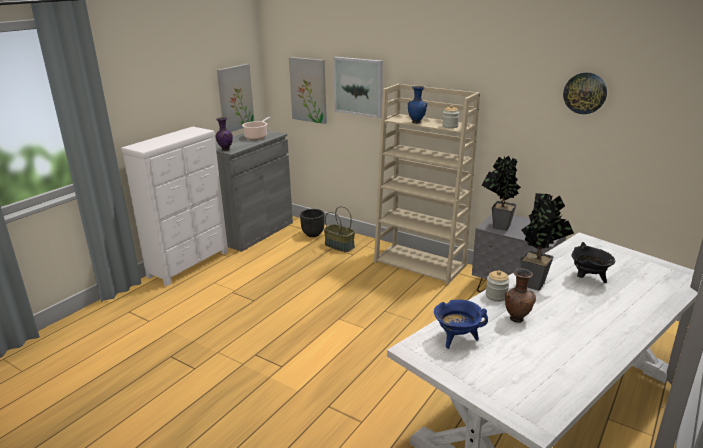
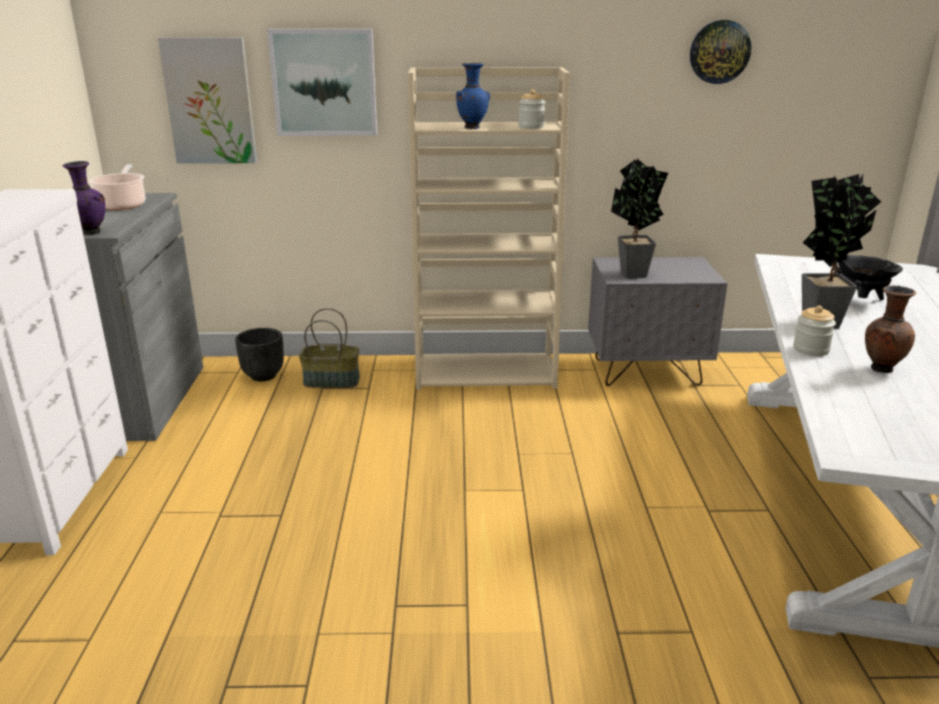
camera: 35 degrees left, 0 degrees up
picture [217,64,254,132] -> none
blue cooking pot [434,300,488,349] -> none

